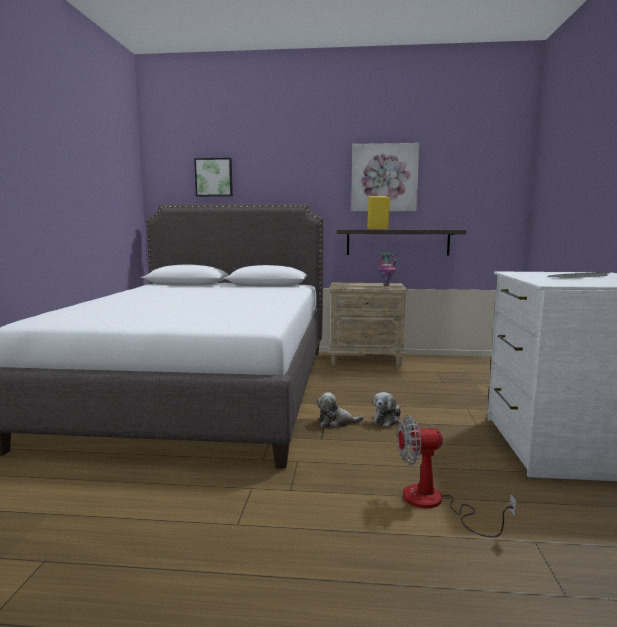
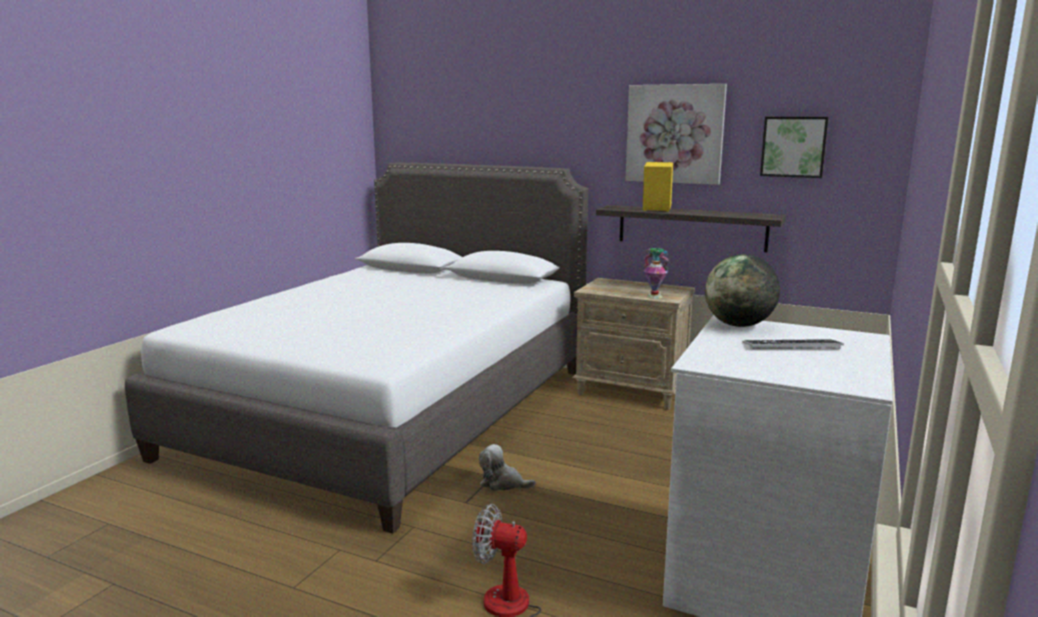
camera: 20 degrees right, 5 degrees up
picture [194,158,233,196] -> picture moved to [760,117,829,178]
plush toy [373,392,401,427] -> none
none -> globe [705,254,780,327]

